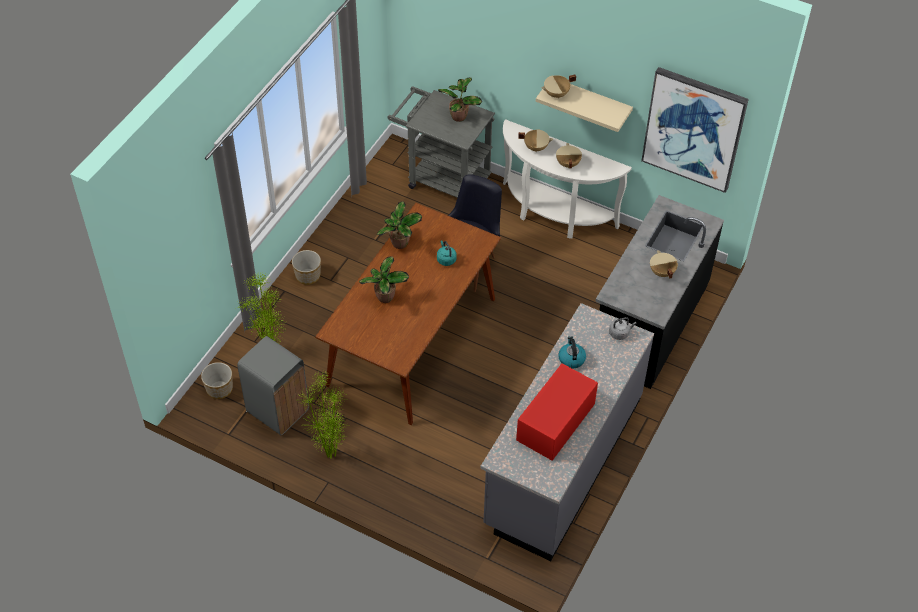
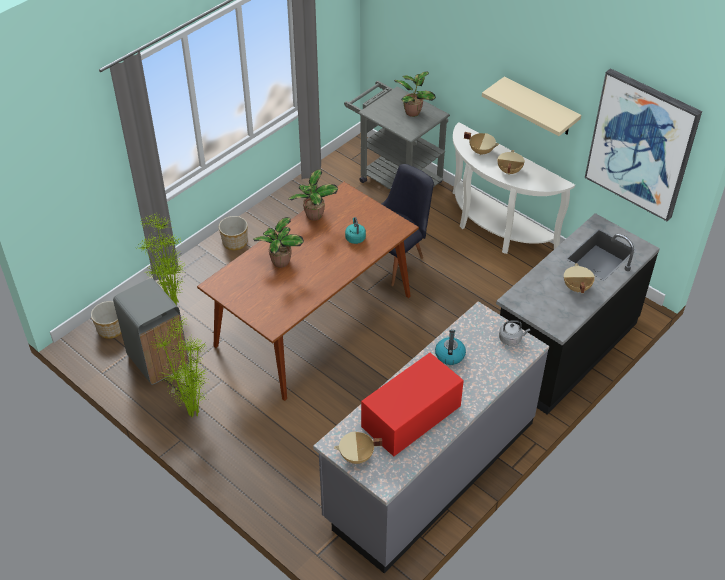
camera: 15 degrees right, 5 degrees down
beige cooking pot [541,75,576,99] -> beige cooking pot moved to [334,431,382,464]

